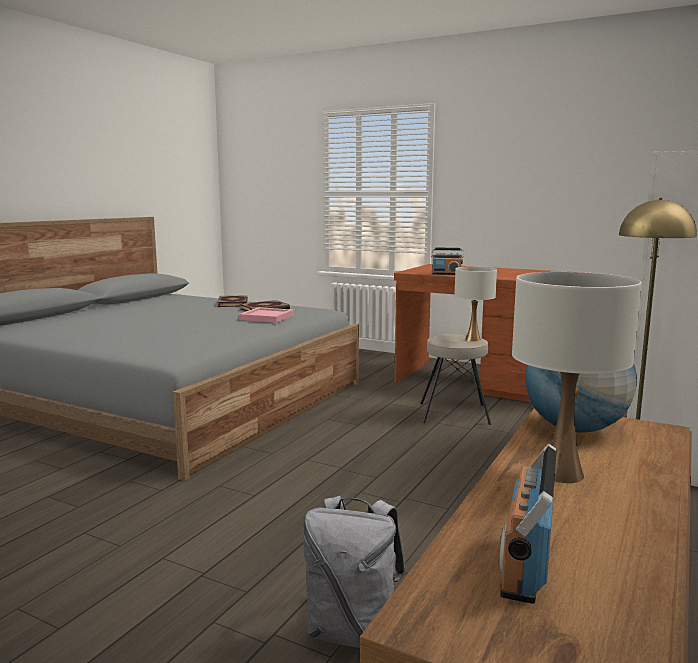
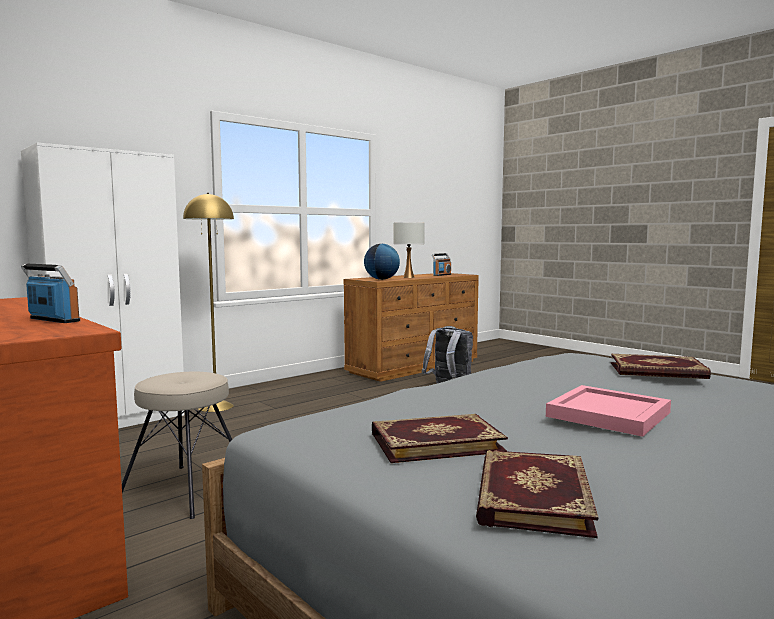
camera: 160 degrees left, 5 degrees down
pink tray [239,307,294,323] -> pink tray moved to [546,385,671,437]
white table lamp [454,266,497,341] -> none
none -> book [611,354,711,379]

